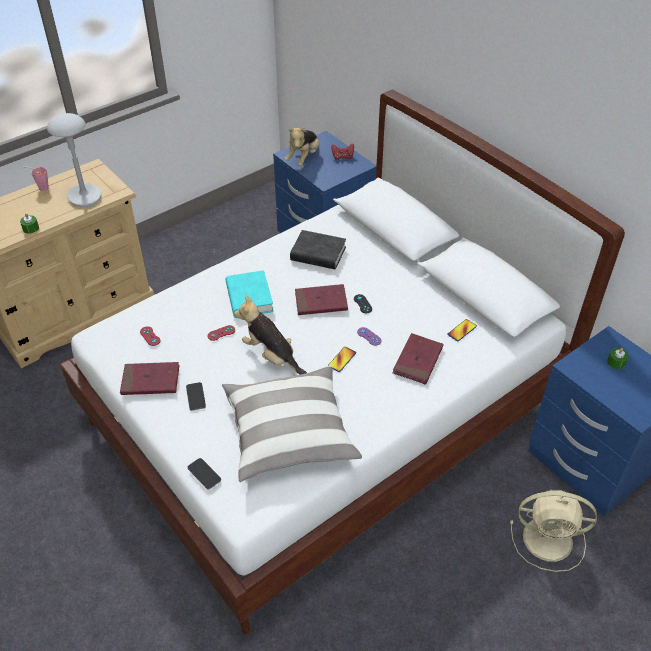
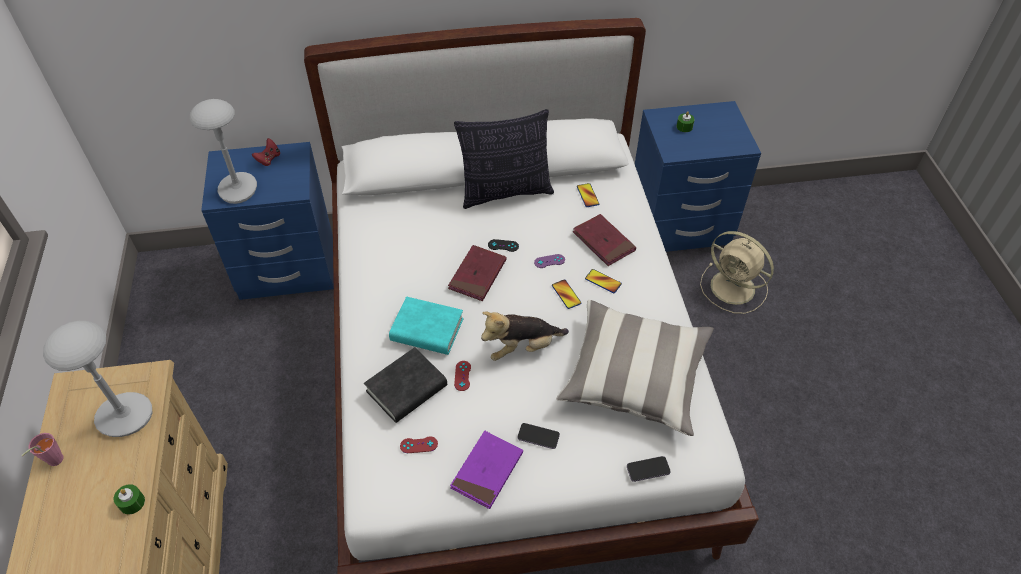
camera: 60 degrees left, 5 degrees up
red book [120,362,180,395] -> purple book [450,431,523,509]
plush toy [284,127,320,166] -> grey table lamp [190,99,257,204]
black book [290,230,346,269] -> black book moved to [364,347,447,423]
beige fan [510,489,597,572] -> beige fan turned 90 degrees clockwise [700,231,774,314]
none -> pillow [454,109,554,209]
none -> phone [585,269,622,293]

